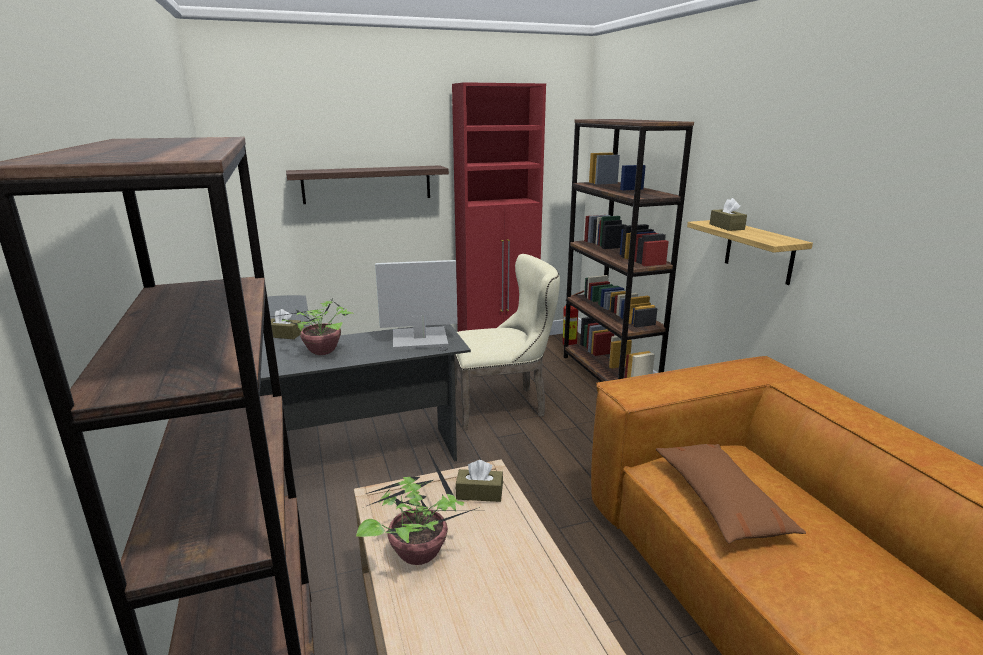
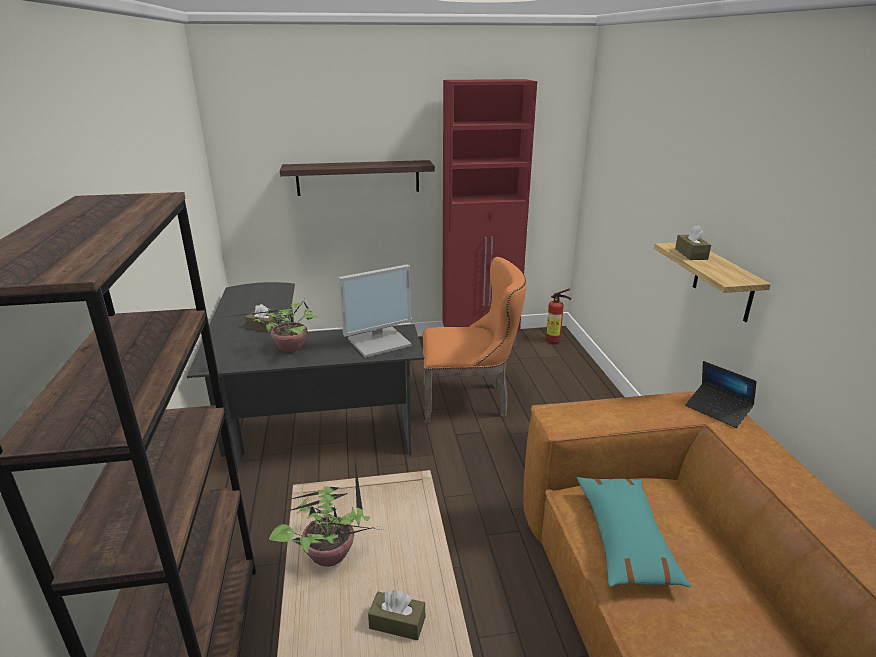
camera: 10 degrees right, 5 degrees up
monitor [375,260,458,350] -> monitor turned 150 degrees clockwise [339,264,412,358]
beige chair [454,254,560,430] -> orange chair [423,257,527,424]
brown tissue box [456,460,503,502] -> brown tissue box moved to [368,590,425,640]
brown bookcase [564,119,694,382] -> none
brown pillow [656,444,806,544] -> turquoise pillow [577,477,691,587]
none -> laptop [685,361,757,428]

